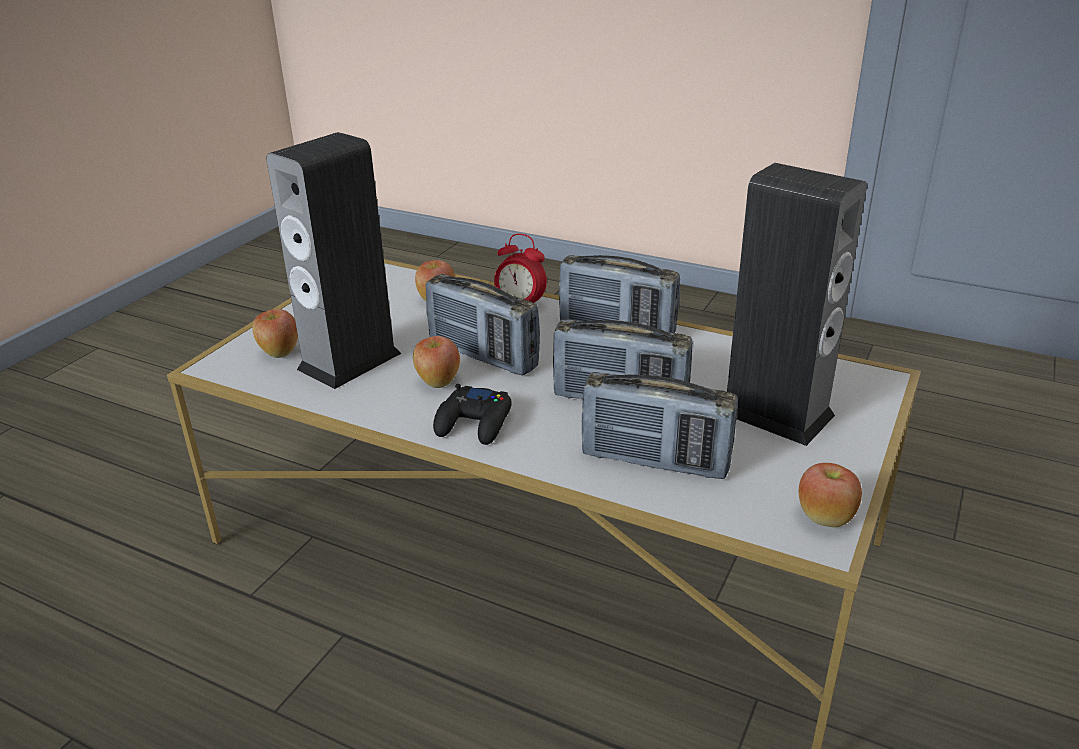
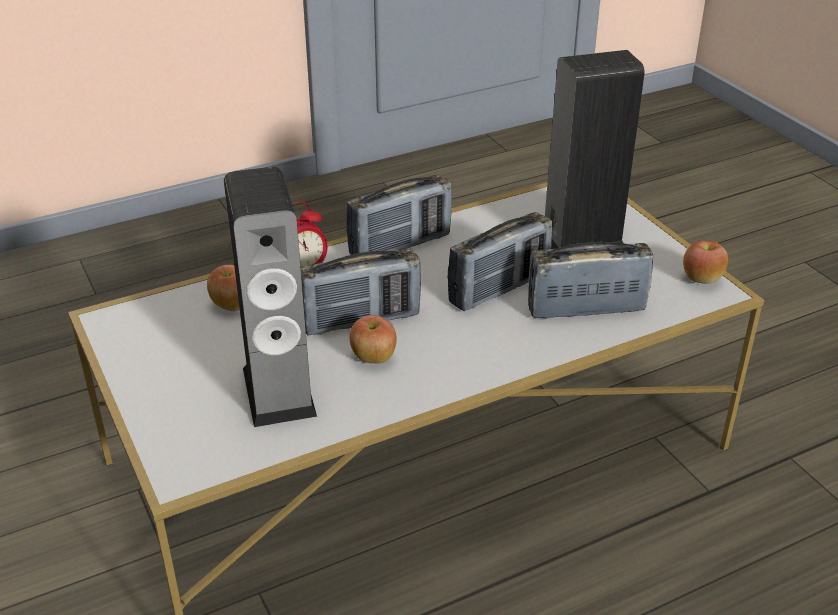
camera: 55 degrees left, 5 degrees up
apple [252,309,298,358] -> none
black game controller [433,384,512,445] -> none
radio [582,372,738,479] -> radio turned 150 degrees counterclockwise [528,242,653,319]

